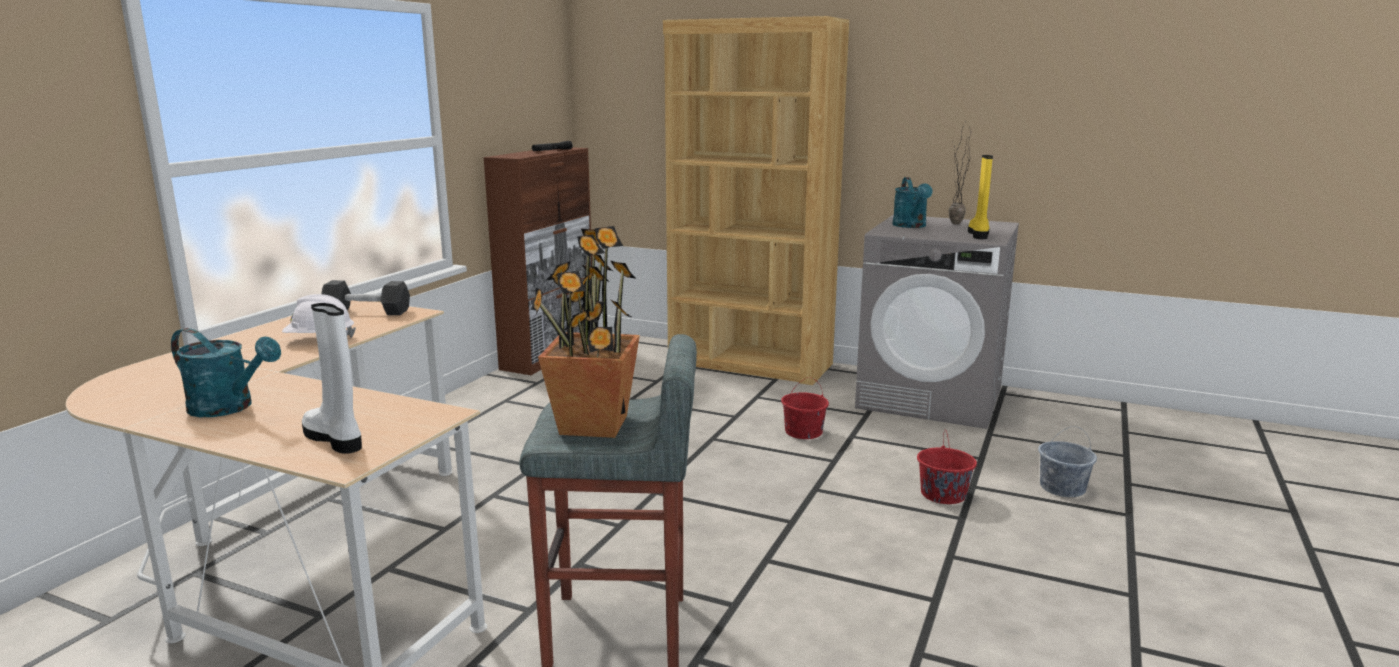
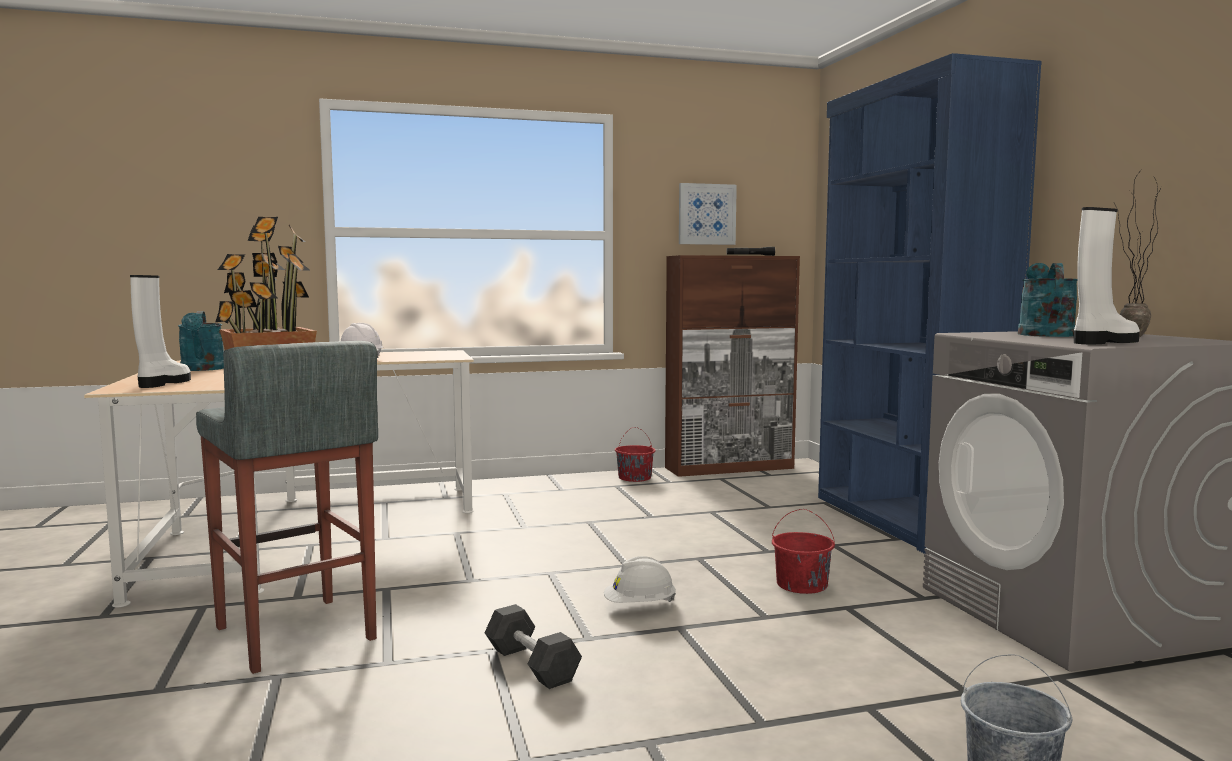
camera: 50 degrees right, 10 degrees down
black dumbbell [321,280,410,315] -> black dumbbell moved to [485,604,582,689]
brown bookcase [663,16,849,385] -> blue bookcase [818,53,1042,554]
turquoise watering can [892,177,933,228] -> turquoise watering can turned 150 degrees clockwise [1018,263,1077,337]
red bucket [917,430,977,504] -> red bucket moved to [615,427,655,482]
yellow boot [968,155,993,239] -> white boot [1074,207,1140,344]
none -> white hard hat [604,556,676,603]
none -> picture [679,183,737,245]

